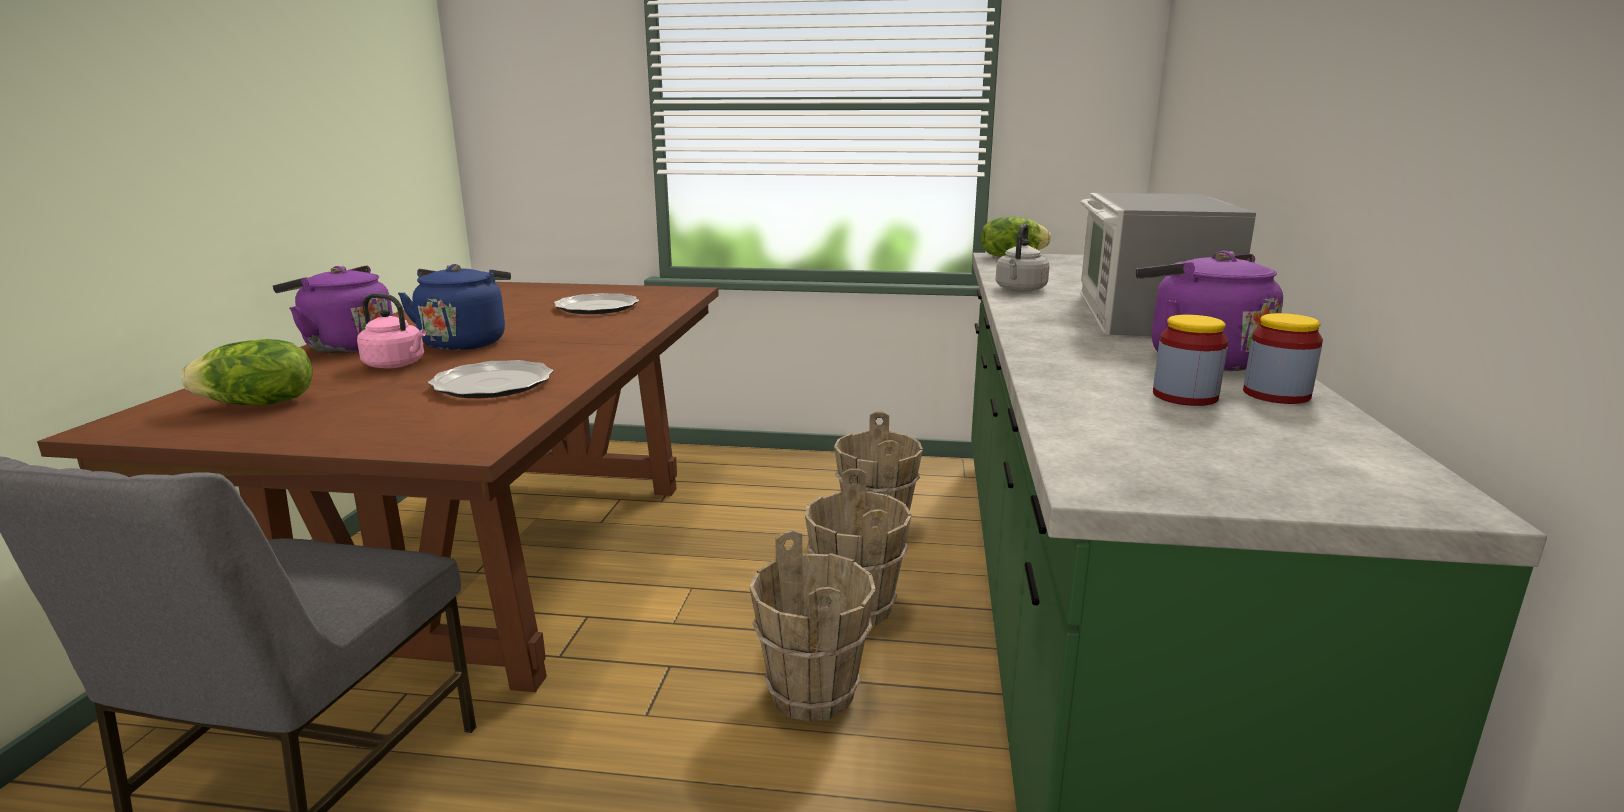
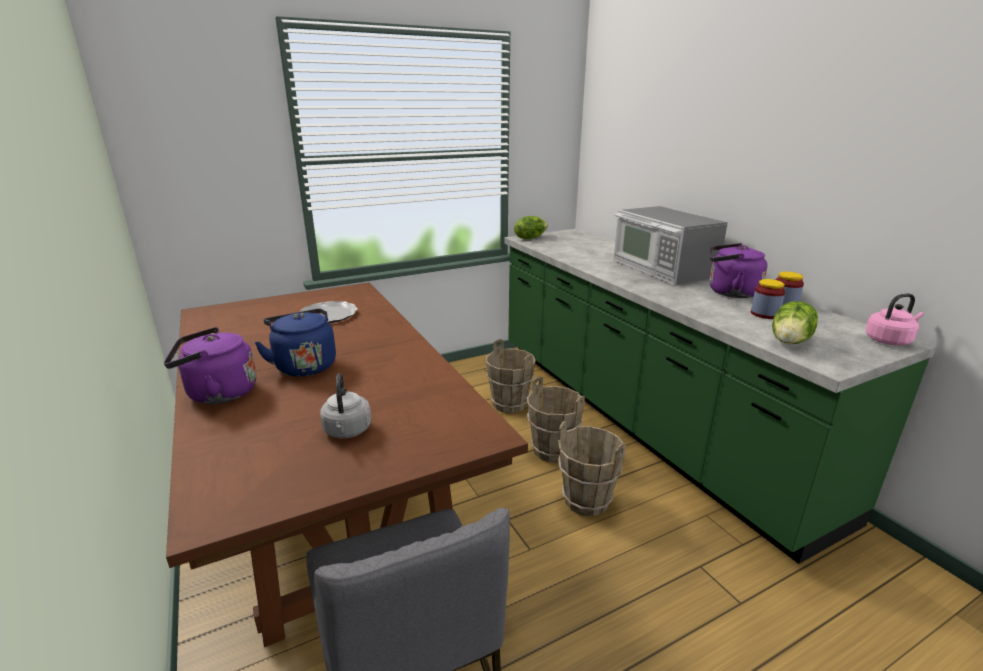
camera: 35 degrees left, 5 degrees up
lettuce [181,339,312,405] -> lettuce moved to [772,301,818,344]
pink kettle [357,293,426,369] -> pink kettle moved to [865,293,924,346]
plate [428,360,553,398] -> none
grey kettle [995,224,1049,292] -> grey kettle moved to [320,373,372,438]

